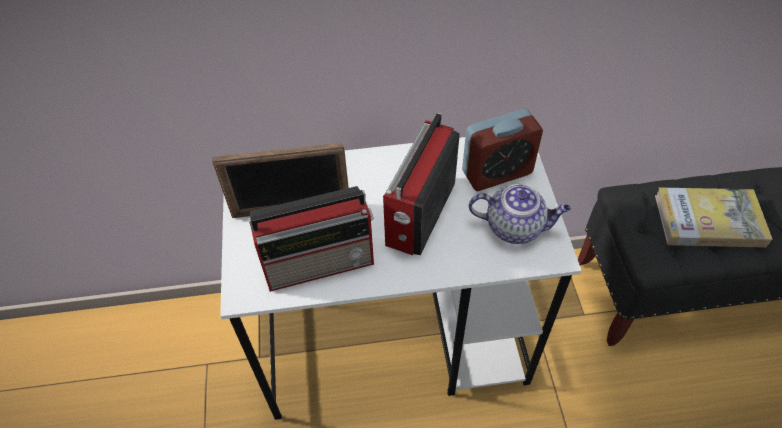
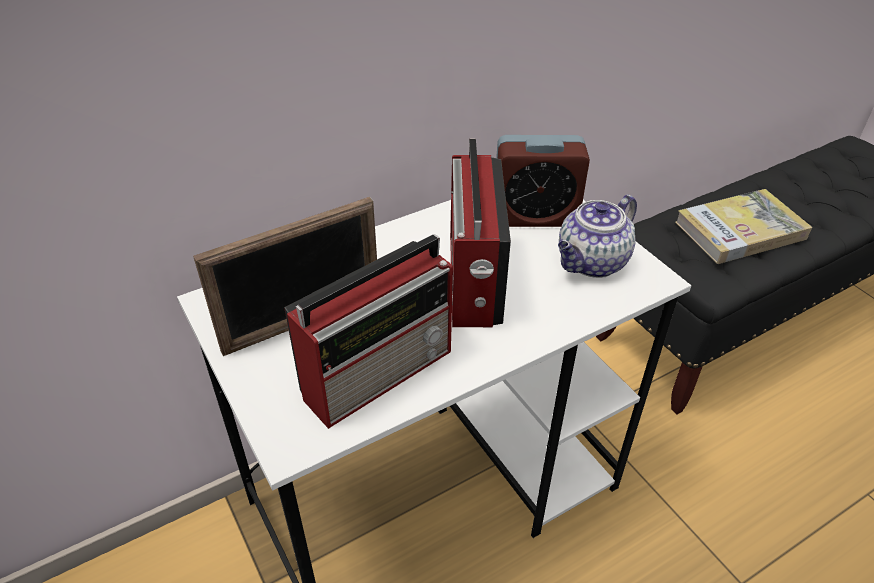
camera: 25 degrees left, 10 degrees down
alarm clock [462,109,543,191] -> alarm clock turned 45 degrees clockwise [496,135,590,227]
teapot [469,184,571,244] -> teapot turned 150 degrees clockwise [558,195,637,278]

